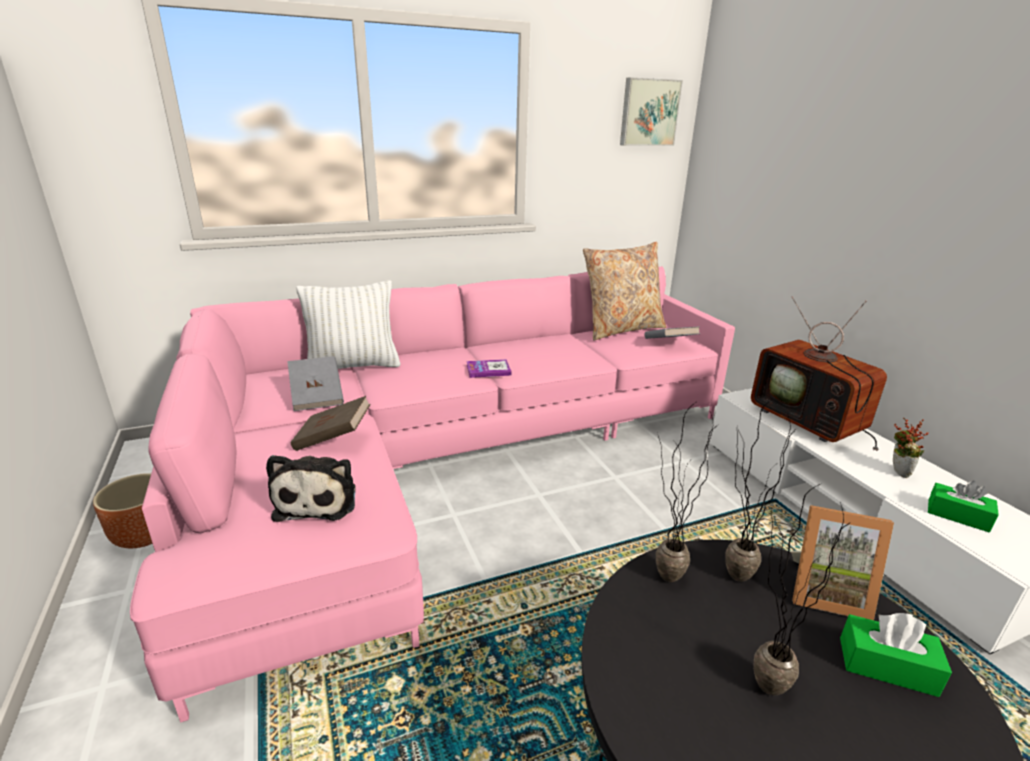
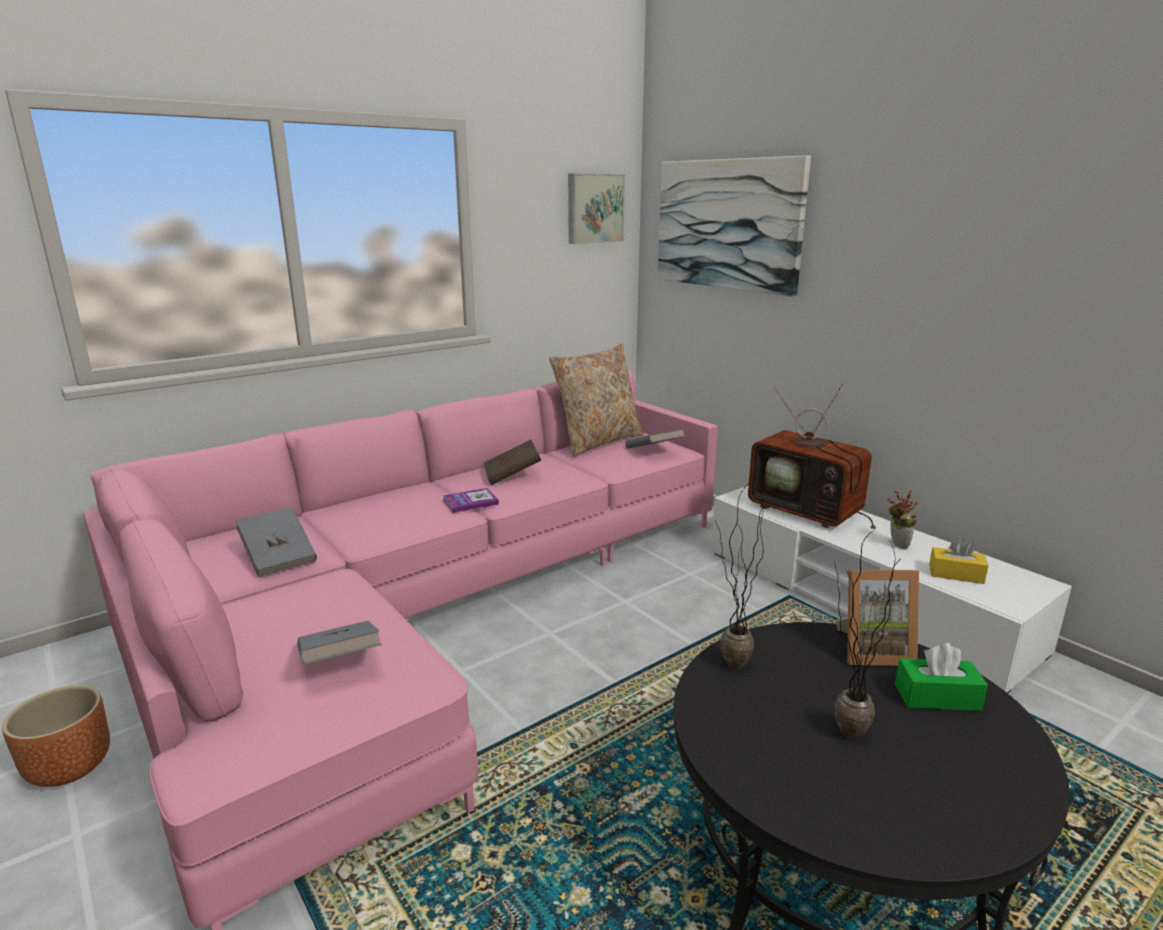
camera: 15 degrees left, 5 degrees down
plush toy [266,455,356,522] -> grey book [297,621,382,665]
brown book [290,396,371,451] -> brown book moved to [484,440,541,485]
white pillow [296,280,401,369] -> none
potted plant [725,400,795,582] -> none
green tissue box [928,481,999,532] -> yellow tissue box [929,538,989,584]
none -> picture [658,155,811,296]

